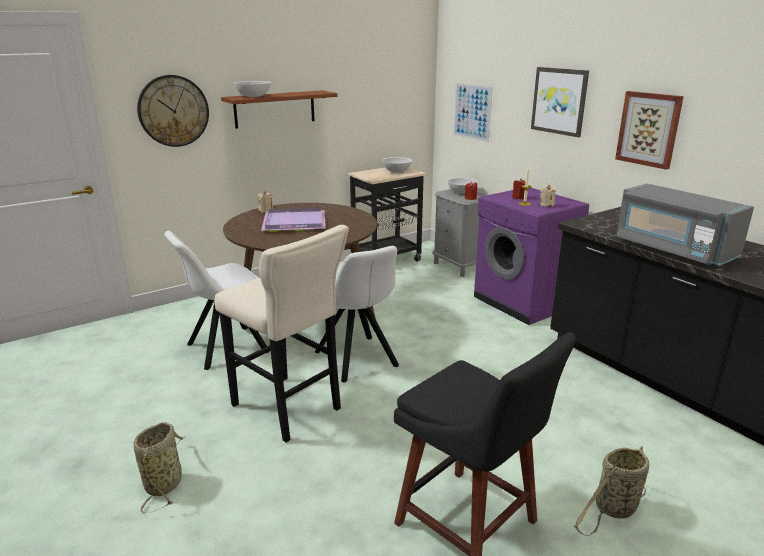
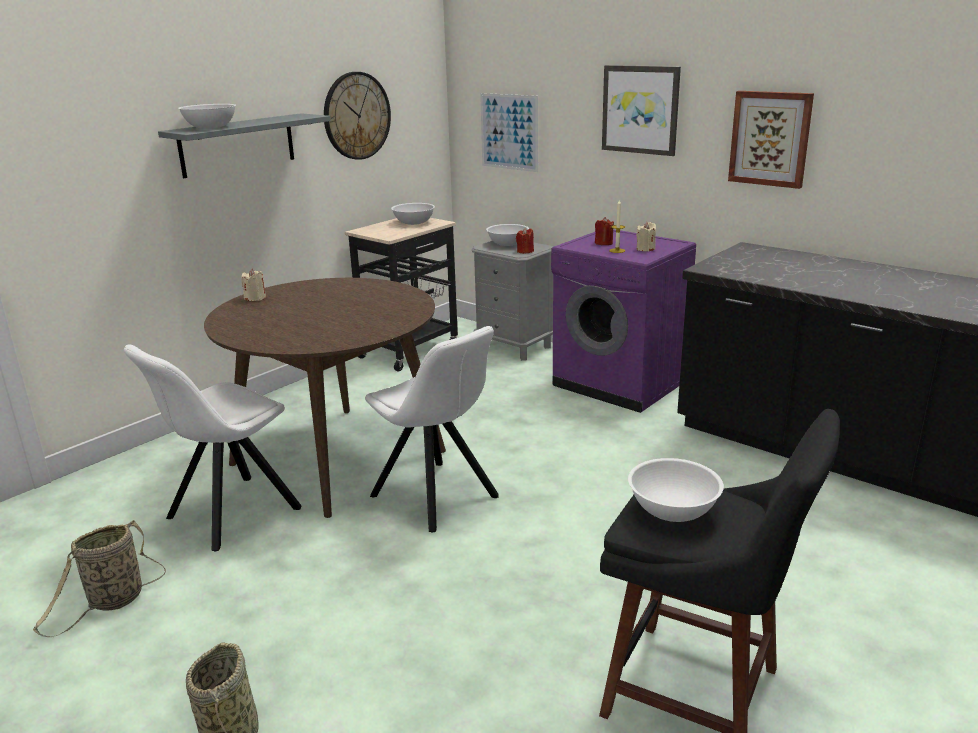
camera: 15 degrees left, 0 degrees up
wall clock [137,75,209,147] -> wall clock moved to [324,72,391,160]
beige stool [215,225,349,442] -> none
brown shelf [221,90,338,129] -> grey shelf [158,113,330,178]
purple tray [261,207,326,232] -> none
basket [574,446,649,536] -> basket moved to [33,520,166,637]
grey microwave [616,184,754,266] -> none
none -> white bowl [628,458,724,522]

